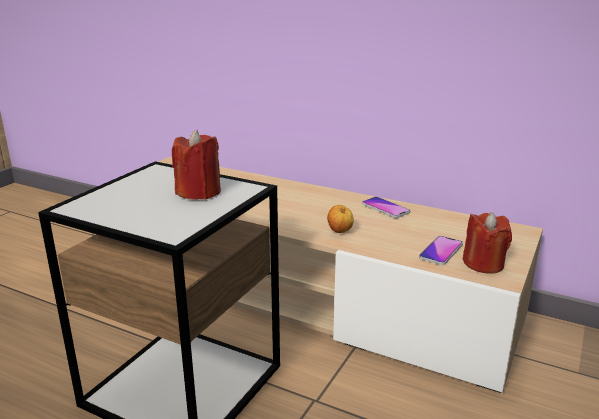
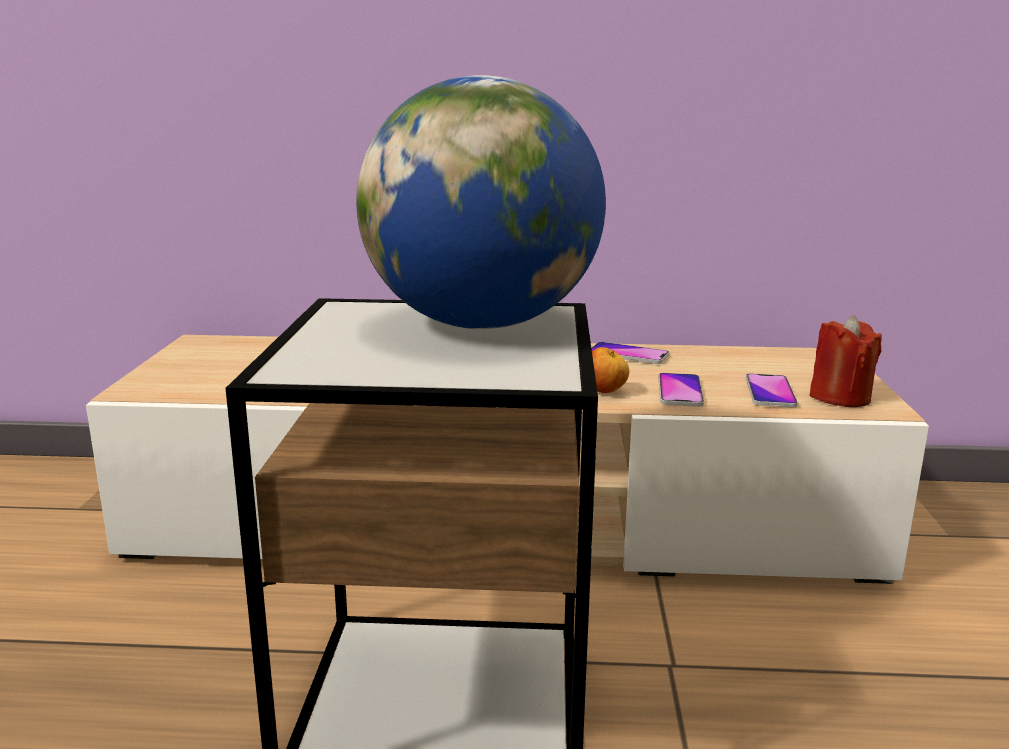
camera: 25 degrees left, 5 degrees down
red candle [172,130,221,200] -> globe [356,75,606,329]
none -> phone [659,373,704,407]

